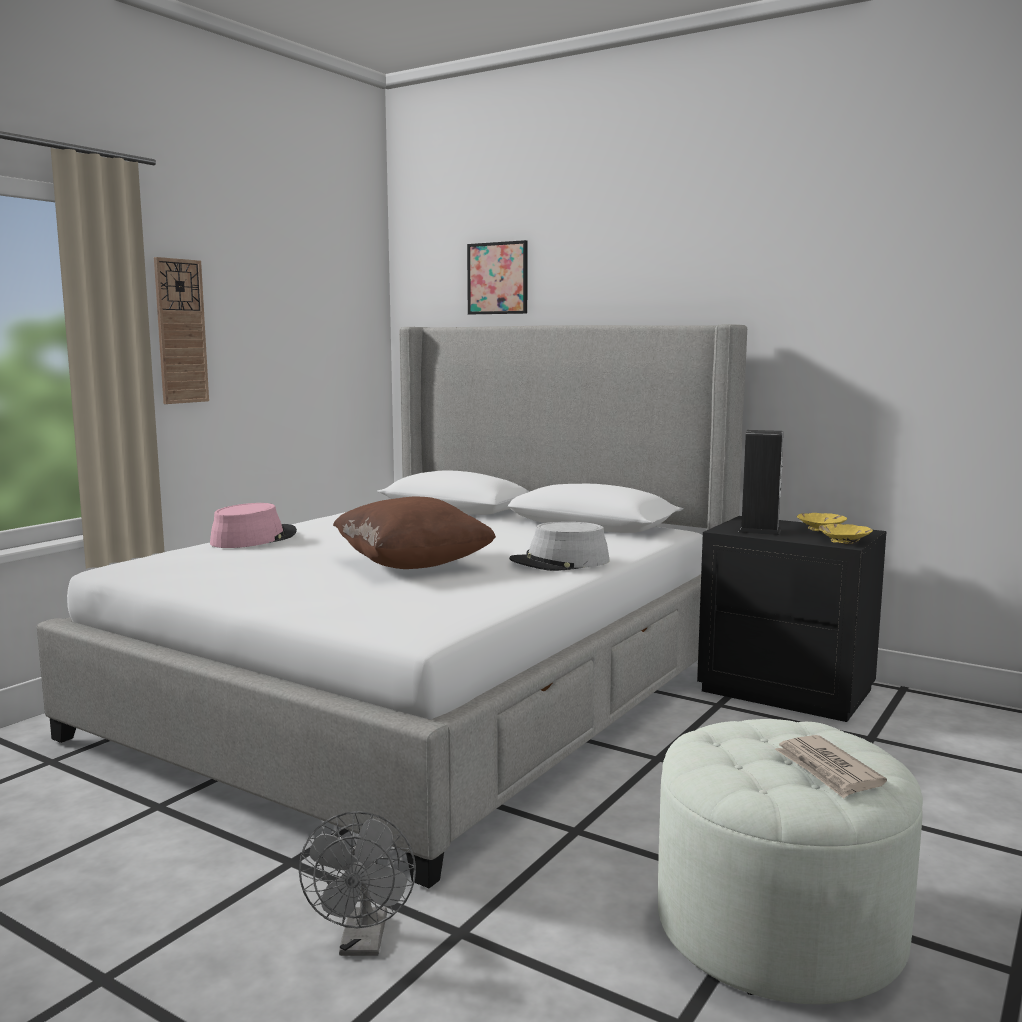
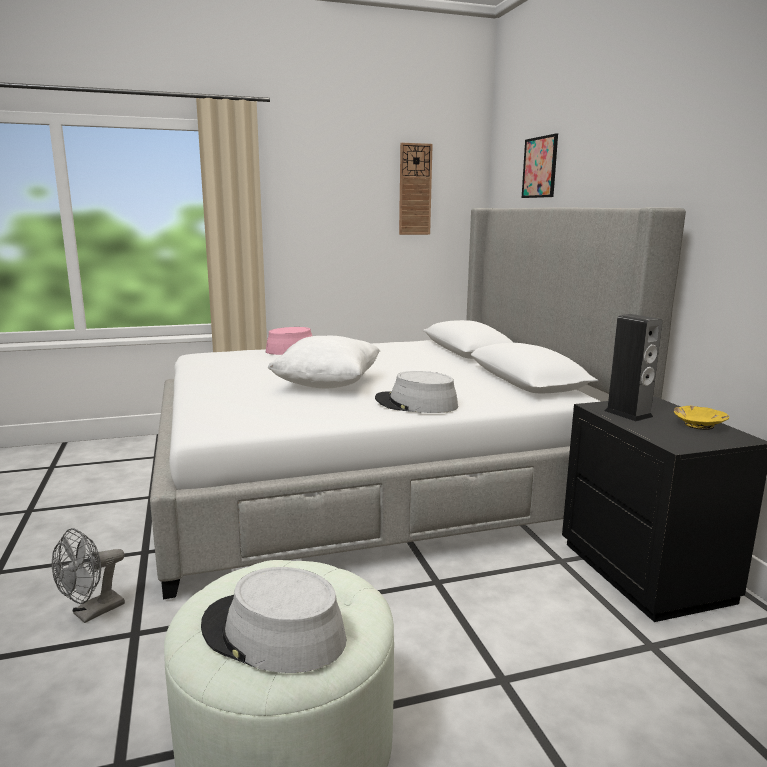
camera: 40 degrees right, 5 degrees up
wall clock [154,257,209,404] -> wall clock moved to [399,143,433,235]
brown pillow [333,497,496,569] -> white pillow [267,336,380,388]
newspaper [775,735,887,798] -> grey hat [201,567,347,673]
yellow bowl [819,524,873,544] -> none

